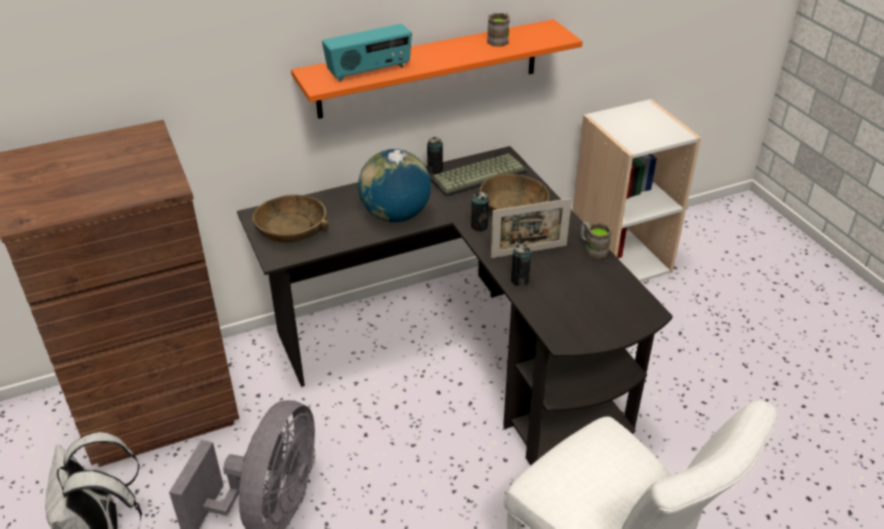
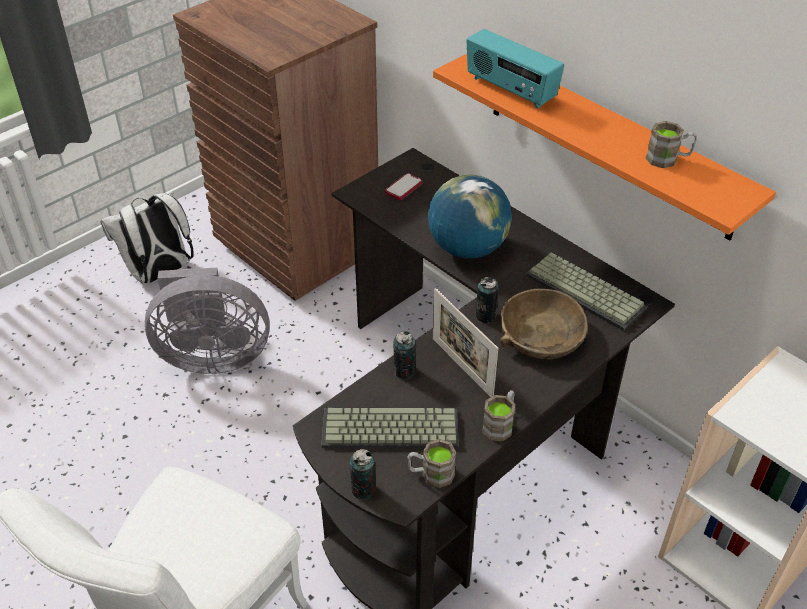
camera: 70 degrees right, 5 degrees up
brown bowl [252,195,329,242] -> phone [385,173,423,200]
can [427,137,443,174] -> can moved to [350,449,375,500]
none -> keyboard [321,408,459,449]
none -> brown mug [407,439,456,488]

